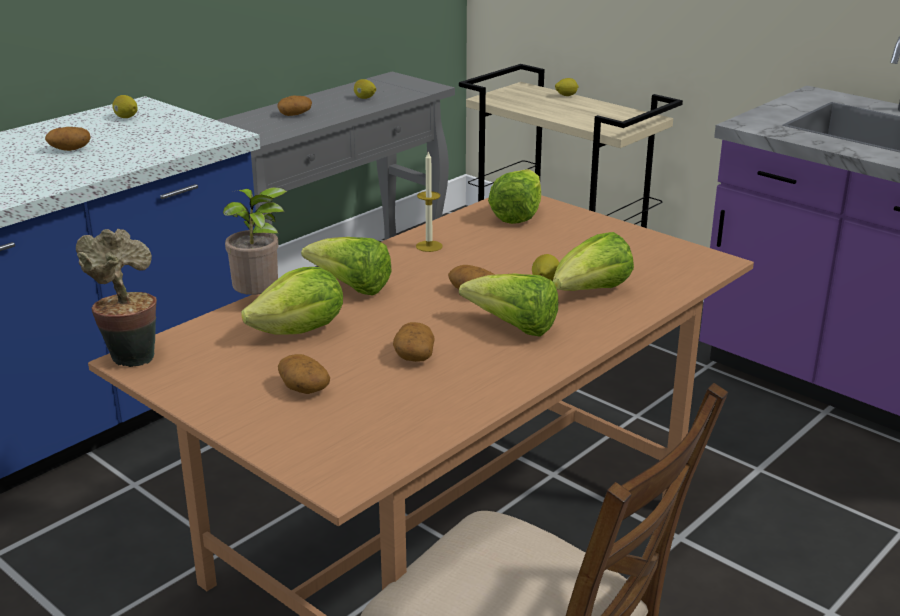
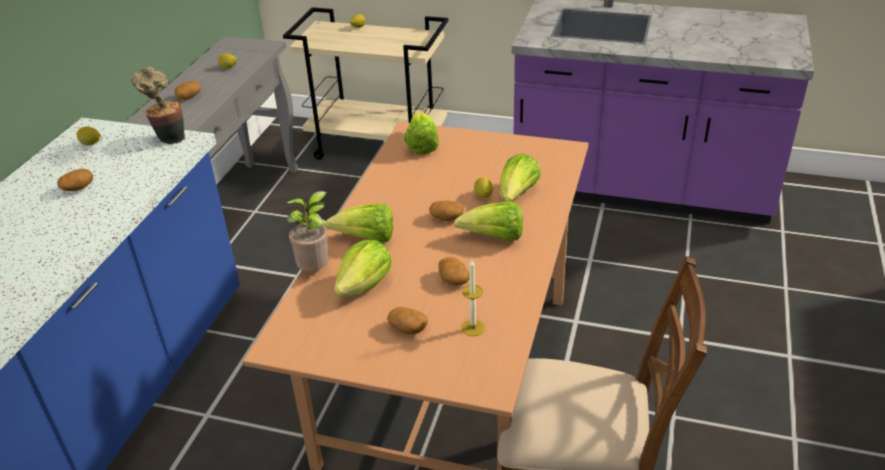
camera: 25 degrees left, 10 degrees up
potted plant [76,229,157,367] -> potted plant moved to [131,66,185,144]
candle [416,151,442,252] -> candle moved to [462,260,485,336]

